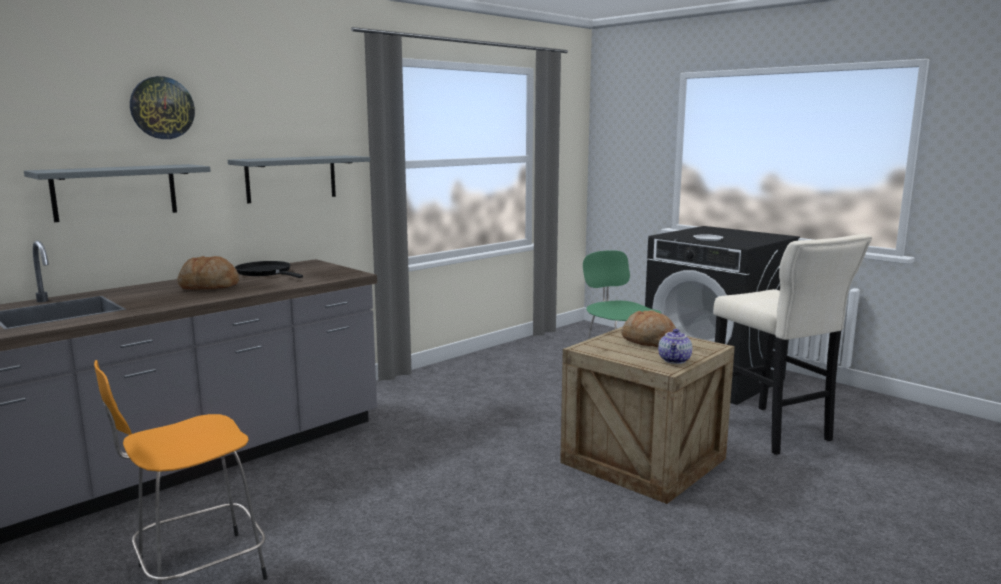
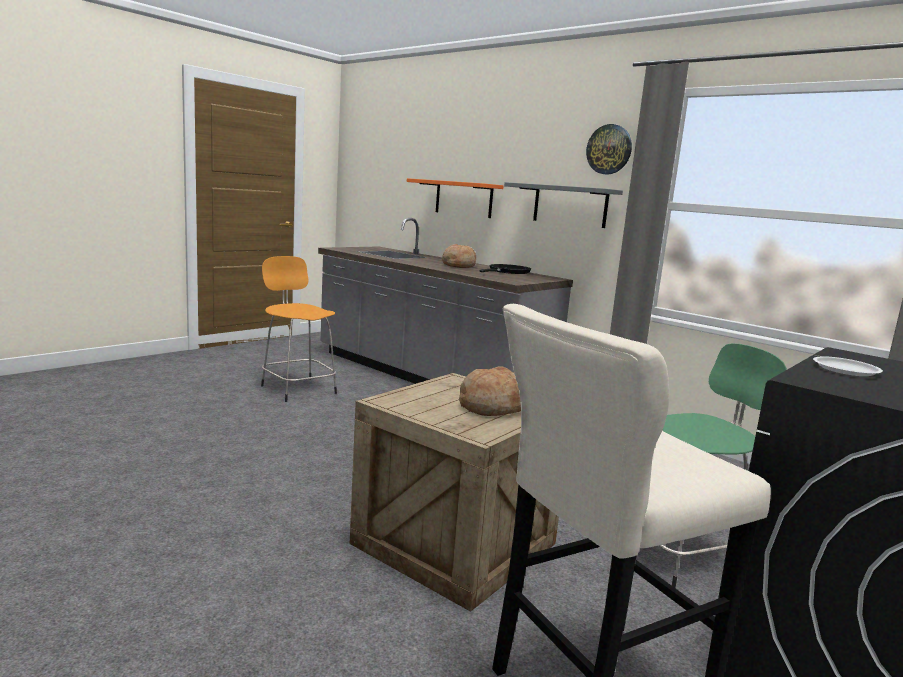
camera: 85 degrees right, 0 degrees up
grey shelf [24,164,211,222] -> orange shelf [407,178,503,218]
wall clock [130,76,195,139] -> wall clock moved to [586,124,632,175]
teapot [658,329,692,364] -> none

